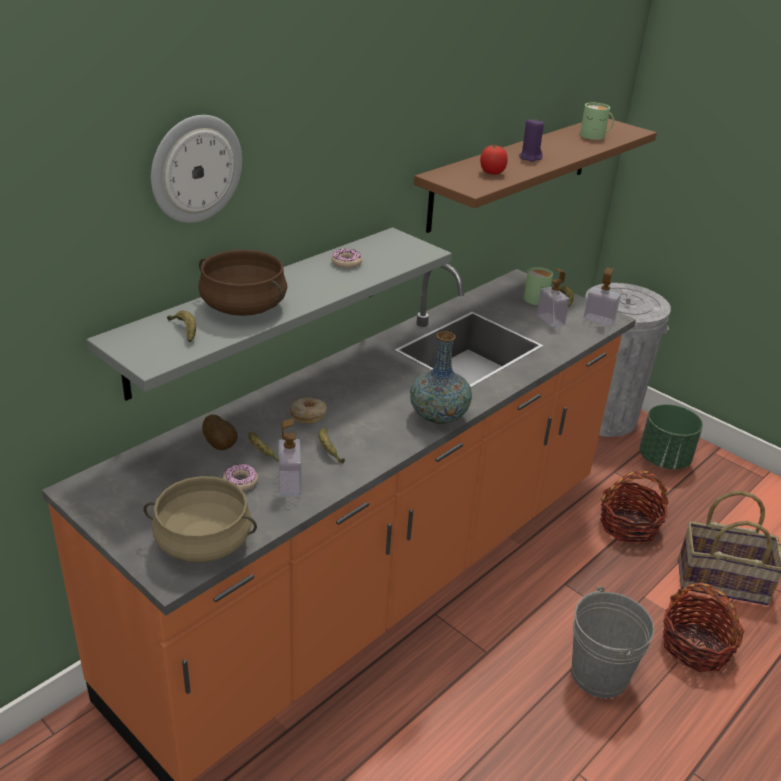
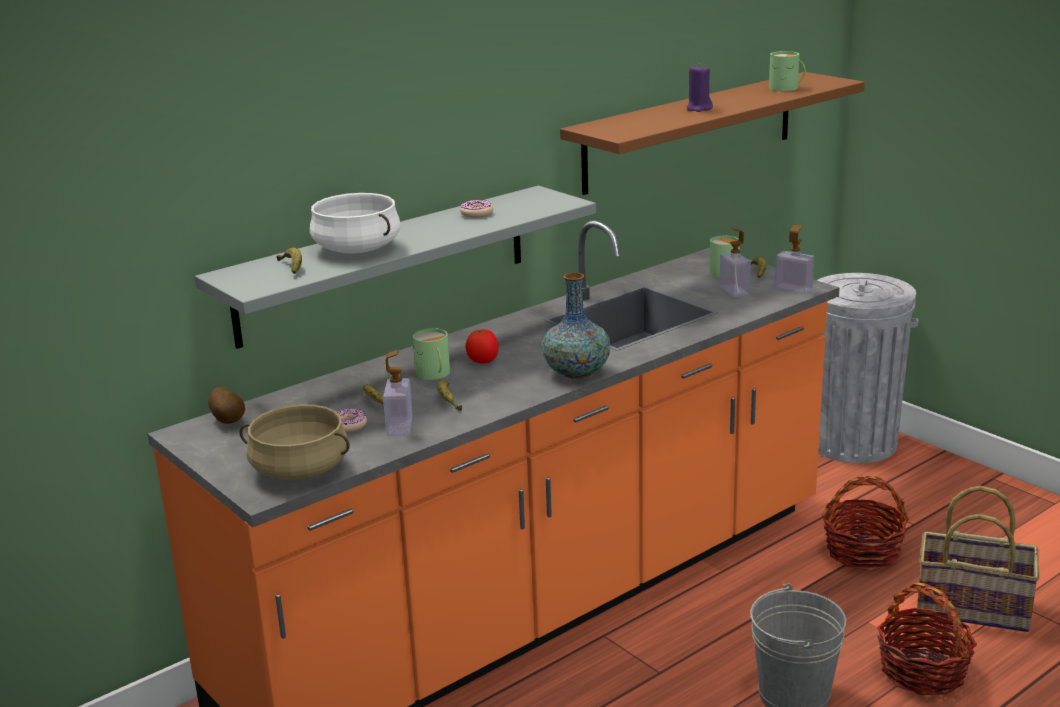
camera: 10 degrees right, 10 degrees down
wall clock [151,115,242,223] -> none
brown cooking pot [198,249,287,316] -> white cooking pot [310,193,400,253]
potato [202,415,237,450] -> potato moved to [208,387,245,424]
donut [290,397,327,423] -> green mug [413,328,450,380]
tomato [480,145,508,175] -> tomato moved to [465,329,499,364]
green planter [639,404,703,469] -> none

